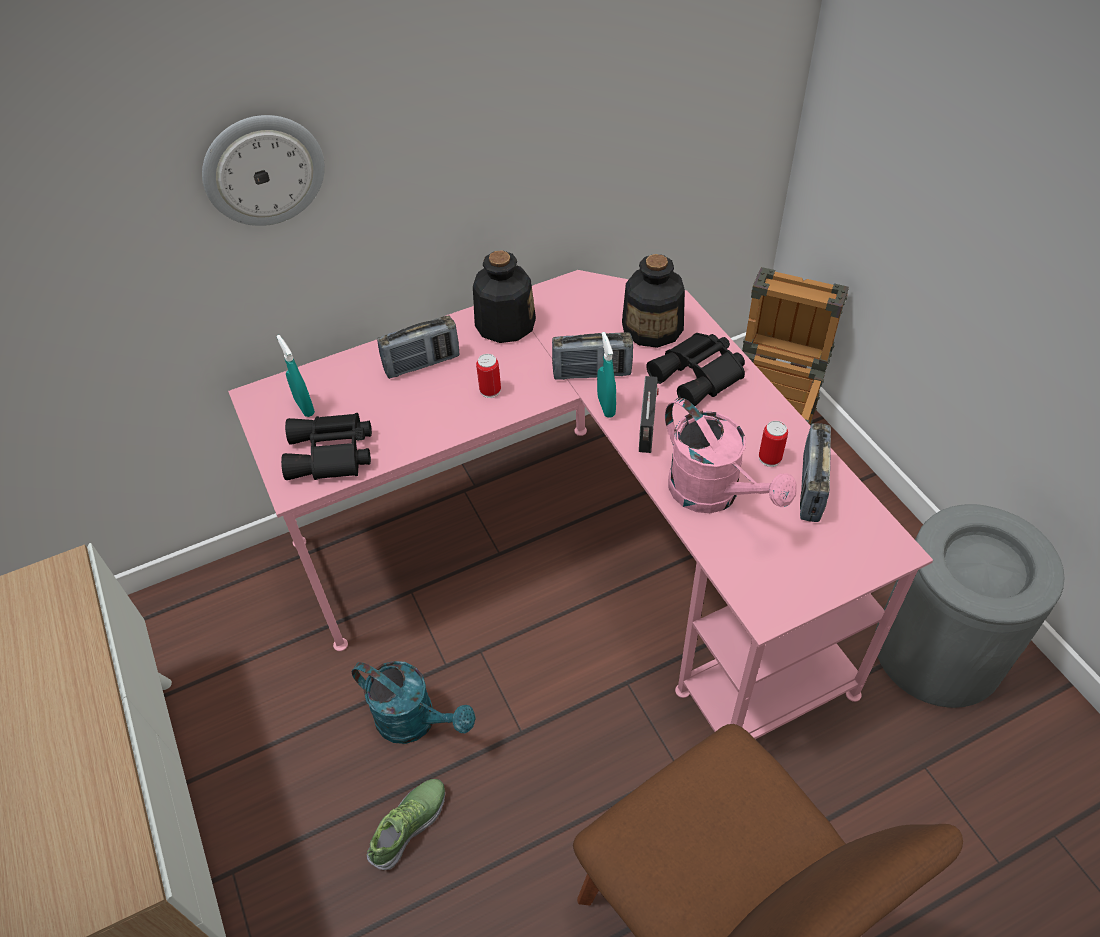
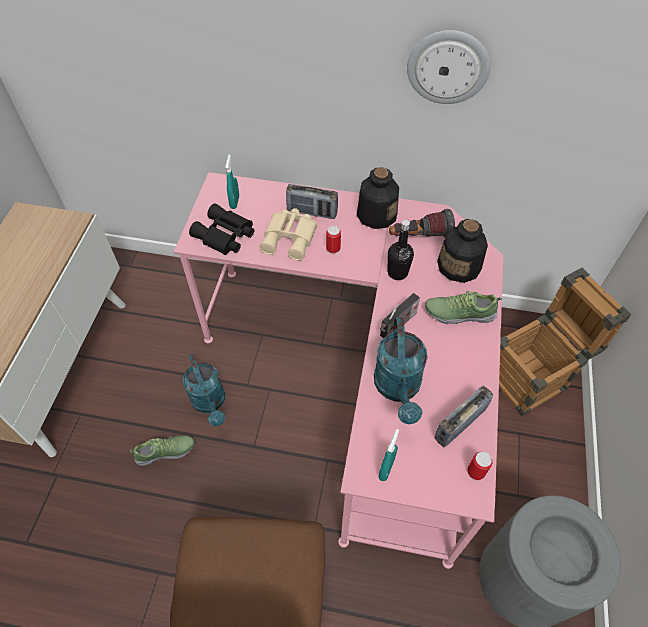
camera: 35 degrees right, 5 degrees up
wall clock [202,115,325,226] -> wall clock moved to [407,30,491,104]
radio [552,332,633,380] -> black bottle [388,220,414,280]
turquoise spray bottle [597,332,616,418] -> turquoise spray bottle moved to [378,429,399,481]
black binoculars [646,333,745,406] -> shoe [425,291,502,324]
pink watering can [665,398,797,513] -> turquoise watering can [374,317,428,425]
can [759,421,788,467] -> can moved to [467,451,493,481]
none -> beige binoculars [259,208,317,261]
none -> flashlight [389,209,455,238]

